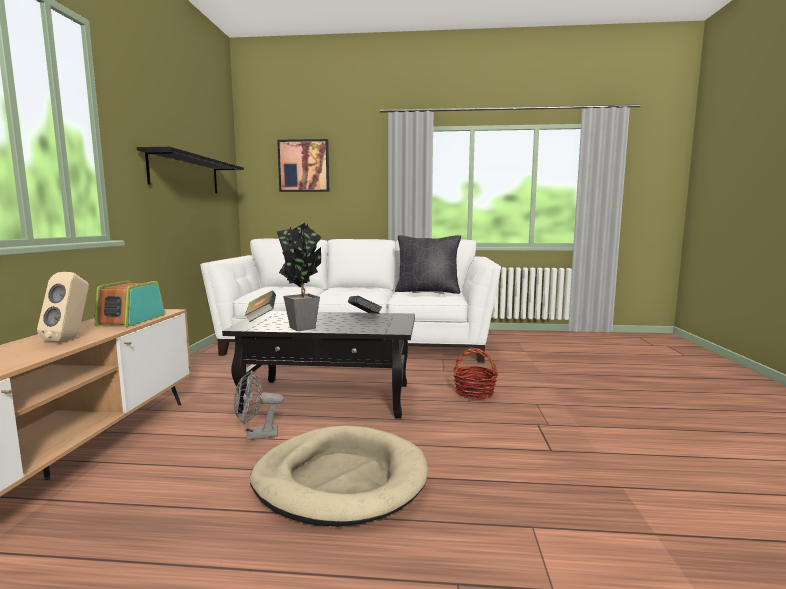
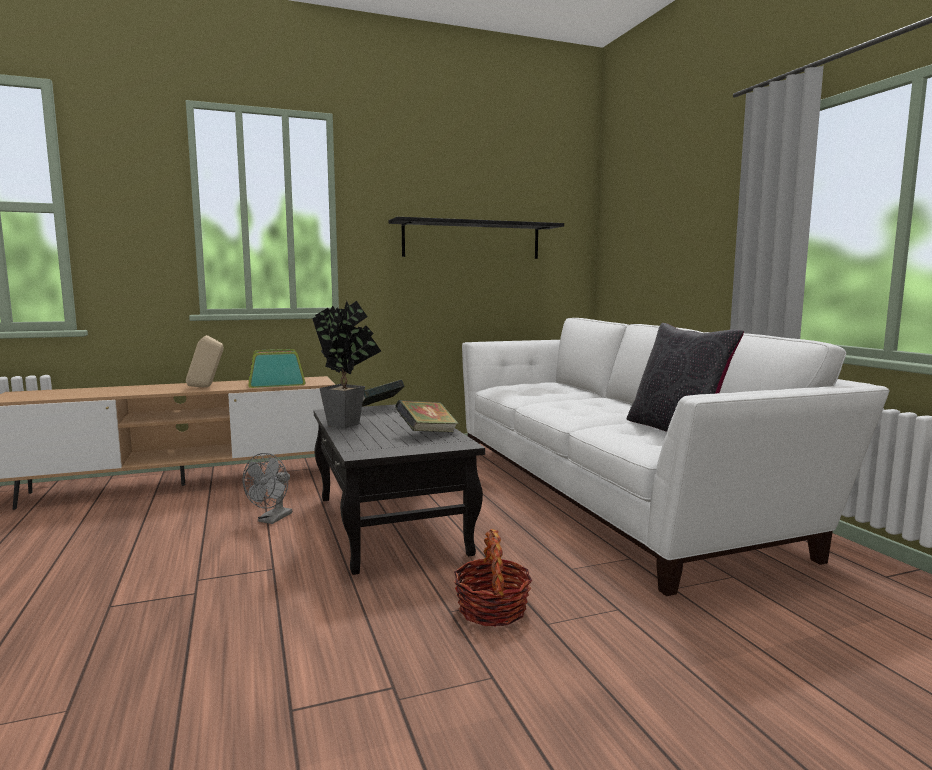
camera: 65 degrees right, 0 degrees up
grey fan [234,370,284,440] -> grey fan turned 120 degrees counterclockwise [243,453,292,524]
beige dog bed [250,425,428,527] -> none
picture [277,139,329,192] -> none

